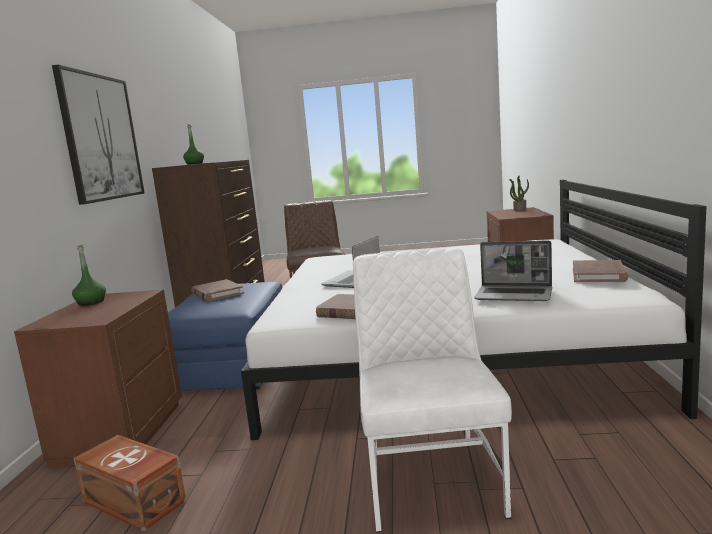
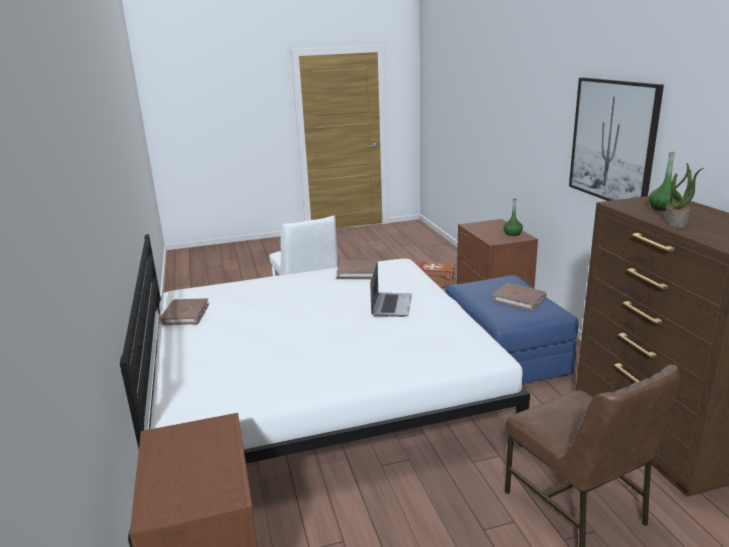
camera: 160 degrees right, 10 degrees up
laptop [474,241,552,301] -> none
potted plant [509,176,529,211] -> potted plant moved to [664,163,703,228]

